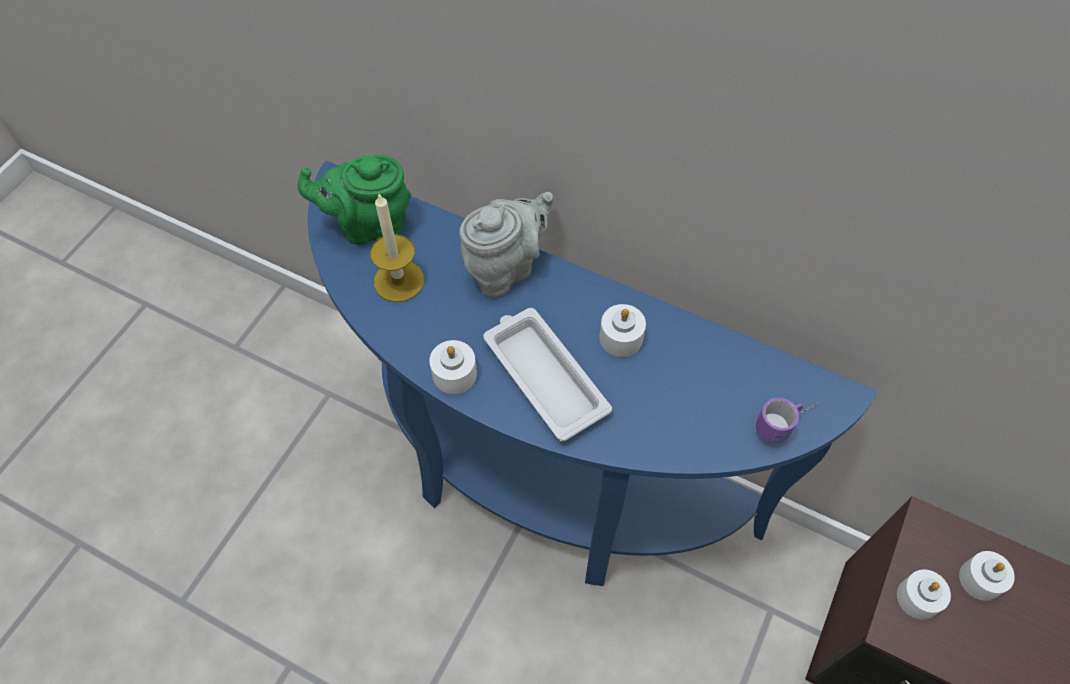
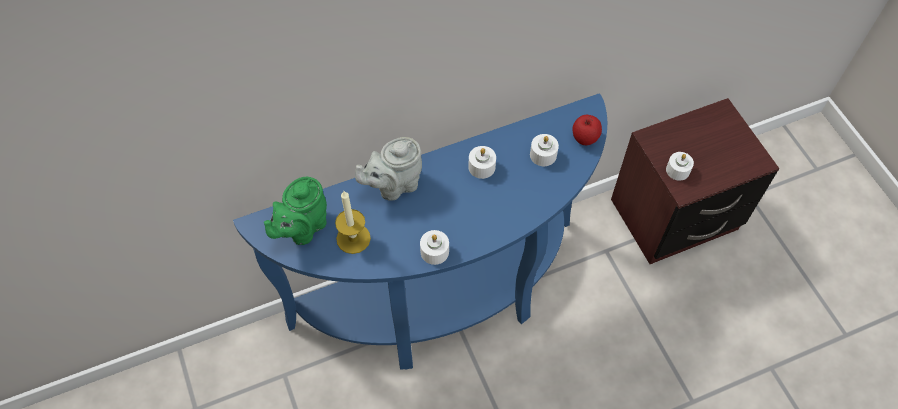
camera: 50 degrees left, 0 degrees up
grey teapot [459,192,553,298] -> grey teapot turned 120 degrees counterclockwise [355,137,422,201]
white tray [483,308,612,442] -> none
mug [756,397,819,444] -> apple [573,115,602,145]
white candle [959,551,1015,601] -> white candle moved to [530,134,559,166]

